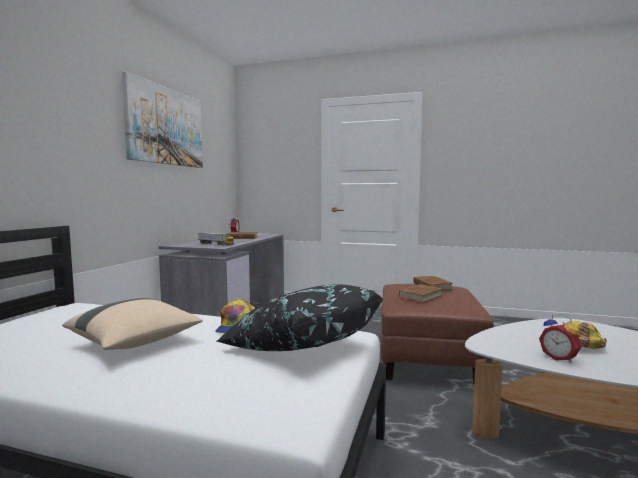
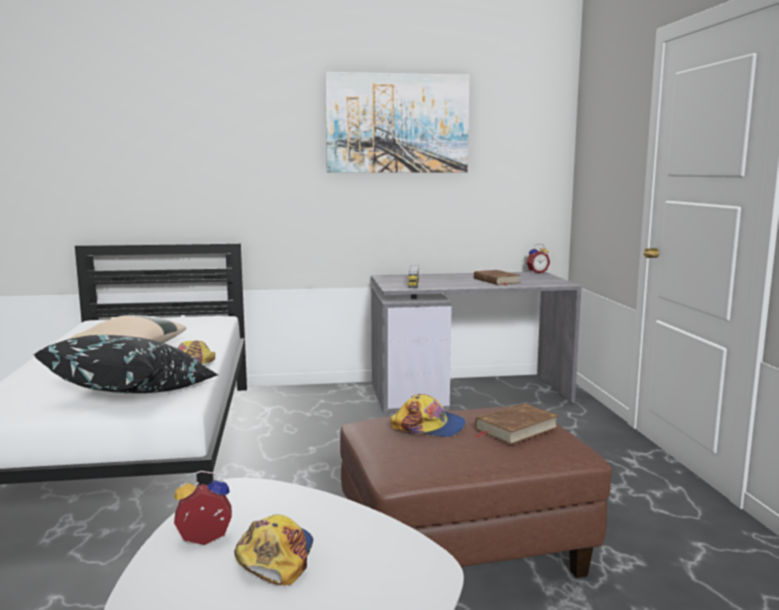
camera: 65 degrees right, 5 degrees up
brown book [399,284,443,303] -> cap [390,394,466,437]
alarm clock [539,314,582,363] -> alarm clock turned 45 degrees clockwise [174,471,232,545]

